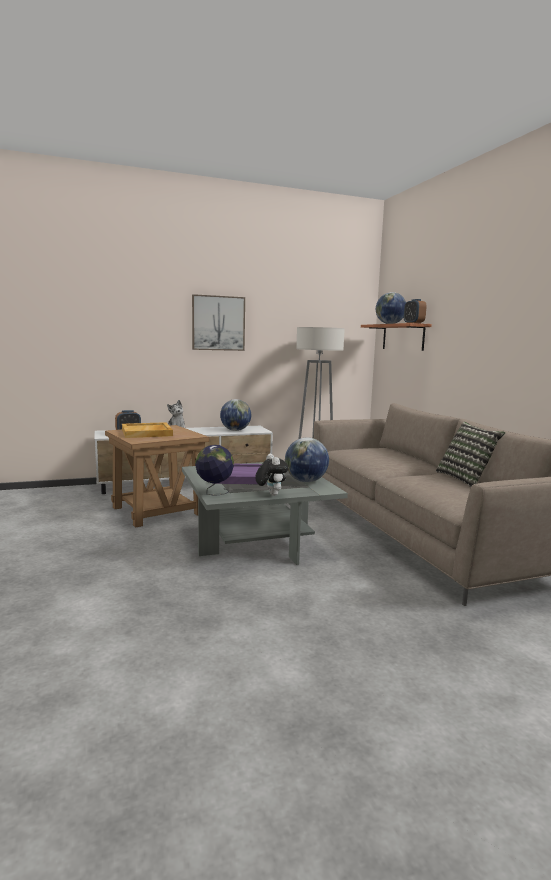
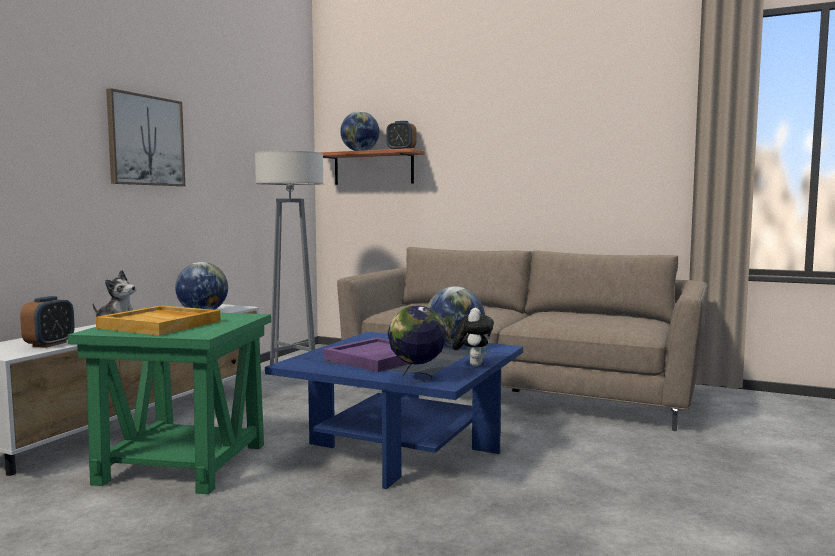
camera: 45 degrees left, 5 degrees down
brown side table [105,425,209,528] -> green side table [68,313,271,494]
grey coffee table [182,462,348,565] -> blue coffee table [265,332,523,489]
plush toy [255,454,289,496] -> plush toy turned 75 degrees clockwise [452,308,494,366]
pillow [436,422,505,487] -> none

